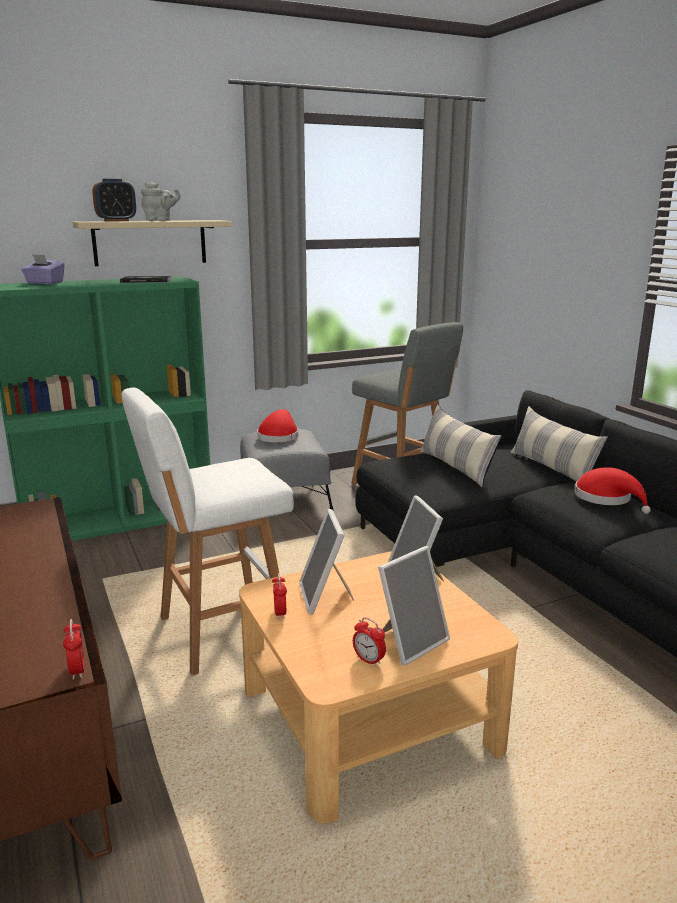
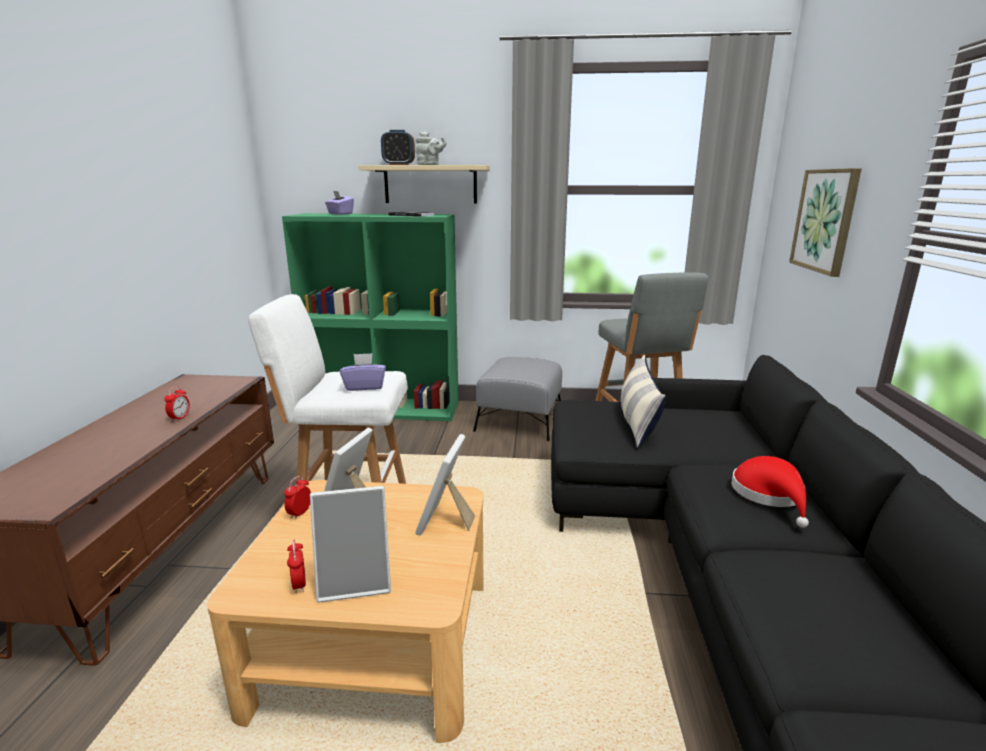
camera: 30 degrees right, 0 degrees up
alarm clock [63,619,84,680] -> alarm clock moved to [164,386,190,422]
red hat [257,409,298,443] -> none
pillow [511,407,608,482] -> none
none -> purple tissue box [340,353,386,391]
none -> picture [789,168,862,277]

